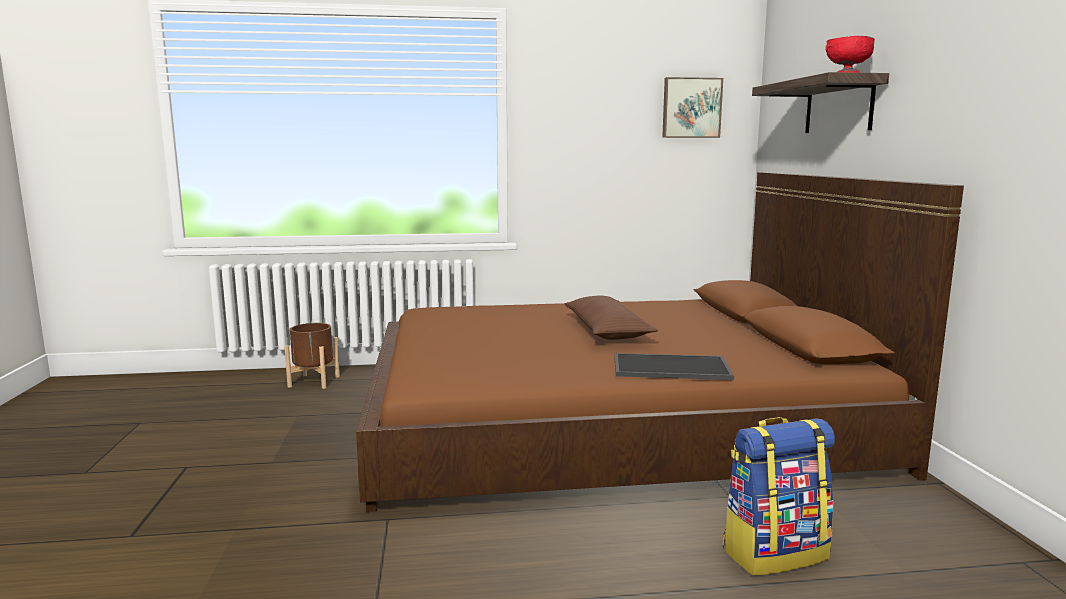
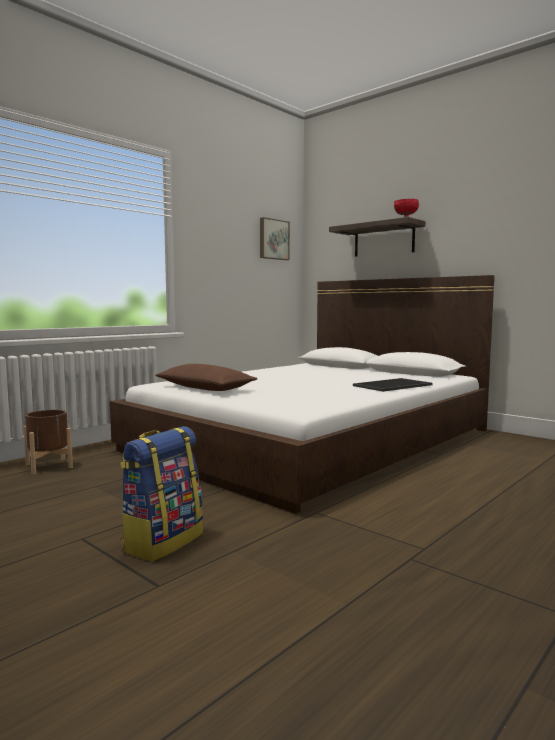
camera: 40 degrees left, 5 degrees down
brown bed [356,172,964,512] -> white bed [110,275,494,514]
brown pillow [565,295,658,340] -> brown pillow moved to [155,364,257,391]
backpack [723,417,835,576] -> backpack moved to [120,426,203,562]

